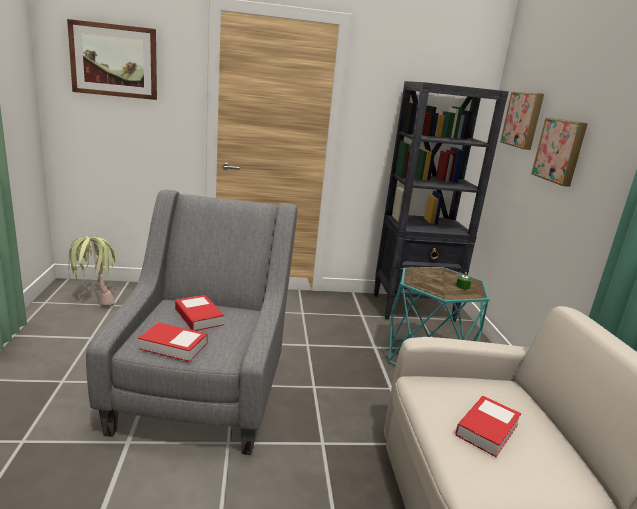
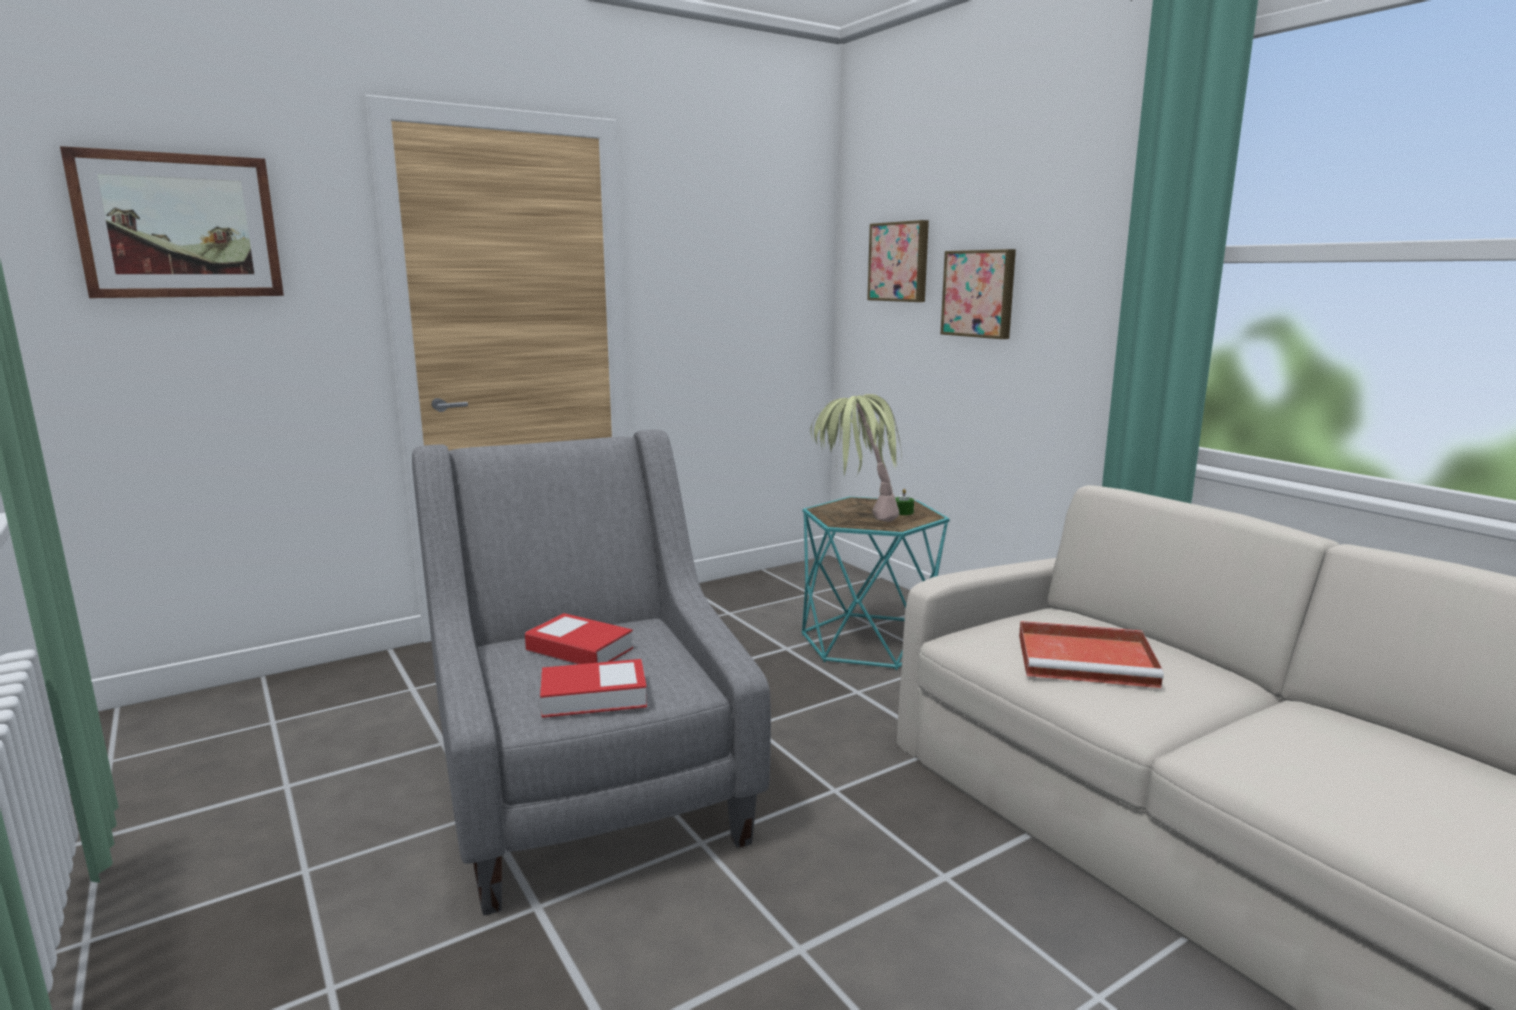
camera: 25 degrees left, 5 degrees down
potted plant [69,236,119,307] -> potted plant moved to [810,394,902,522]
black bookcase [374,81,509,322] -> none
book [455,396,521,457] -> red tray [1019,621,1164,688]

